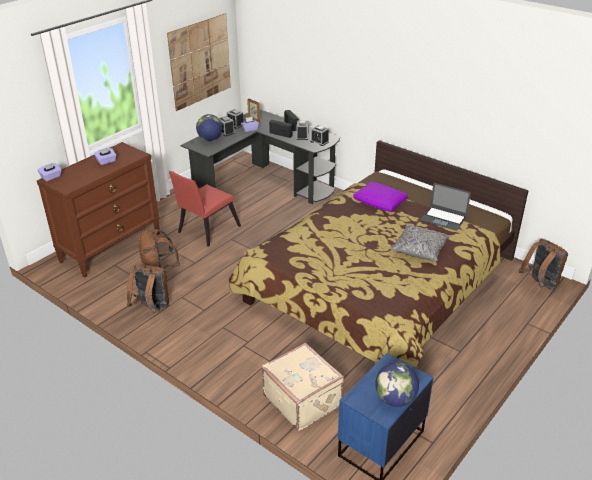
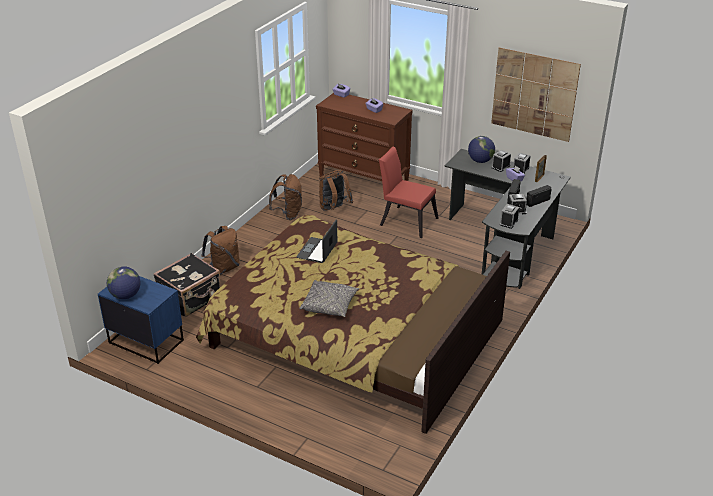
camera: 80 degrees right, 0 degrees up
beige suitcase [262,343,344,431] -> black suitcase [153,253,221,317]
purple pillow [353,181,408,212] -> none
laptop [421,183,471,231] -> laptop moved to [297,219,337,263]
brown backpack [519,238,568,289] -> brown backpack moved to [201,226,240,275]

